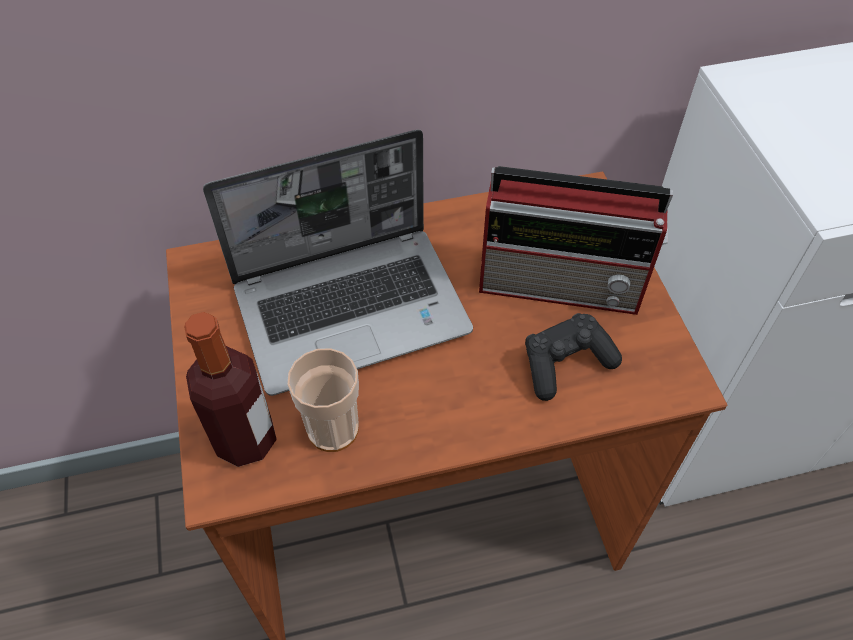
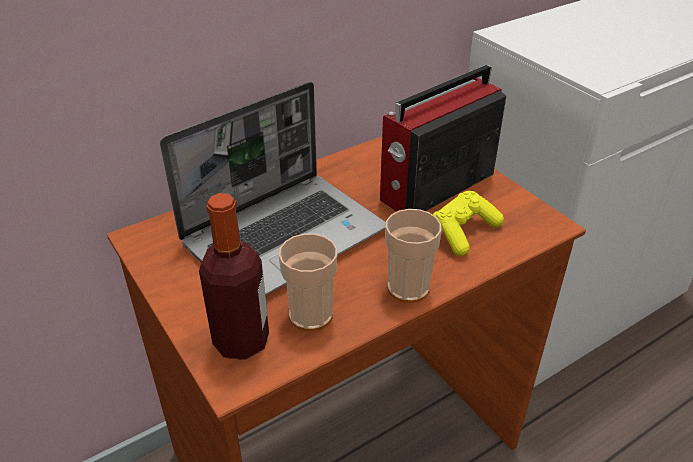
camera: 20 degrees left, 15 degrees down
radio [479,166,673,315] -> radio turned 150 degrees clockwise [380,65,506,212]
black game controller [525,313,622,401] -> yellow game controller [433,191,504,256]
none -> cup [385,209,442,303]

